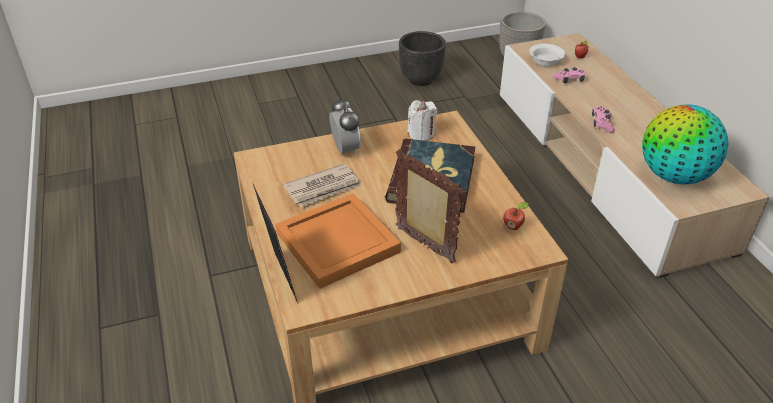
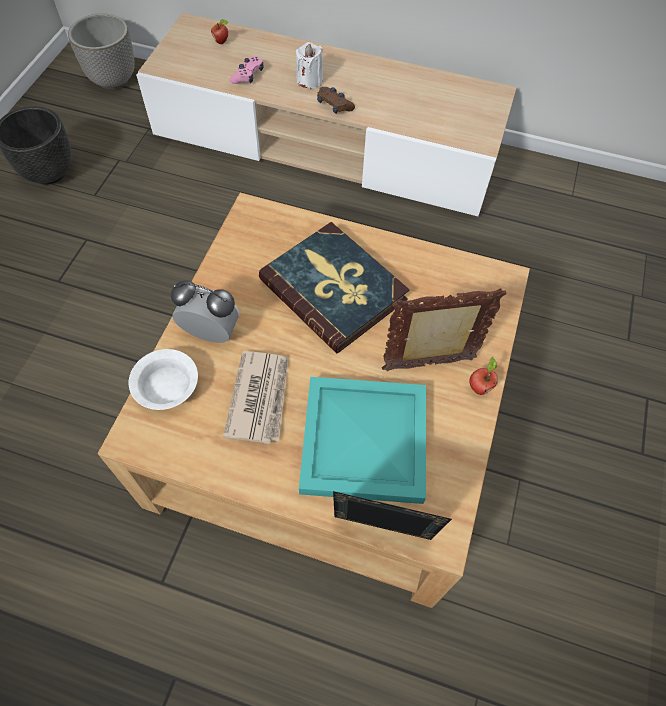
camera: 55 degrees left, 20 degrees up
orange tray [276,193,401,289] -> turquoise tray [299,377,426,504]
white candle [407,100,437,141] -> white candle moved to [296,42,323,88]
apple [503,202,529,230] -> apple moved to [469,357,498,395]
white bowl [529,44,565,66] -> white bowl moved to [129,349,198,410]
pink game controller [592,106,615,133] -> brown game controller [317,87,355,114]
globe [642,104,729,184] -> none

